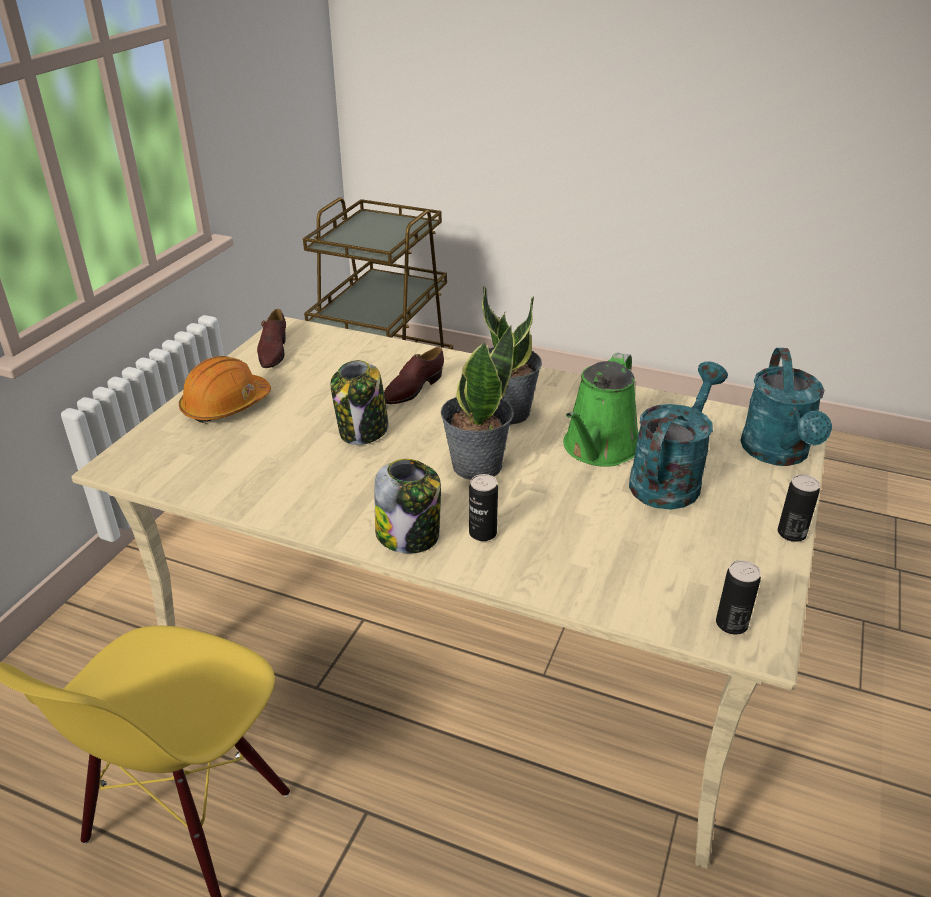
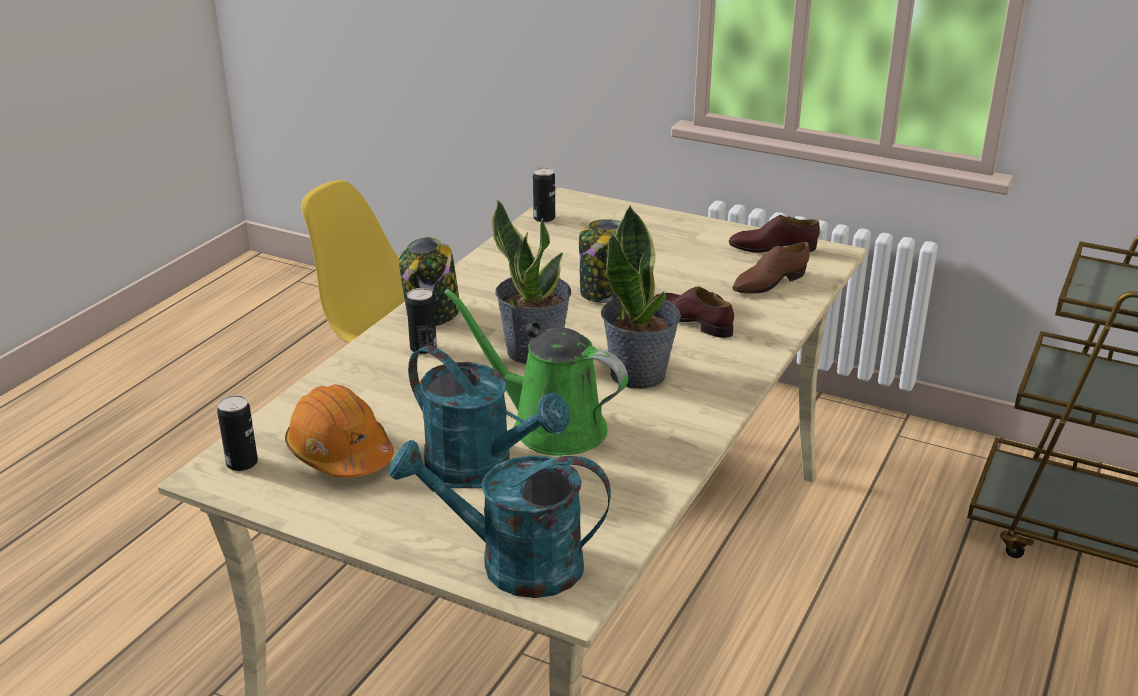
camera: 95 degrees right, 5 degrees down
orange hard hat [179,356,271,423] -> orange hard hat moved to [285,384,394,478]
can [778,475,820,542] -> can moved to [533,167,555,222]
none -> brown shoe [732,242,810,294]

